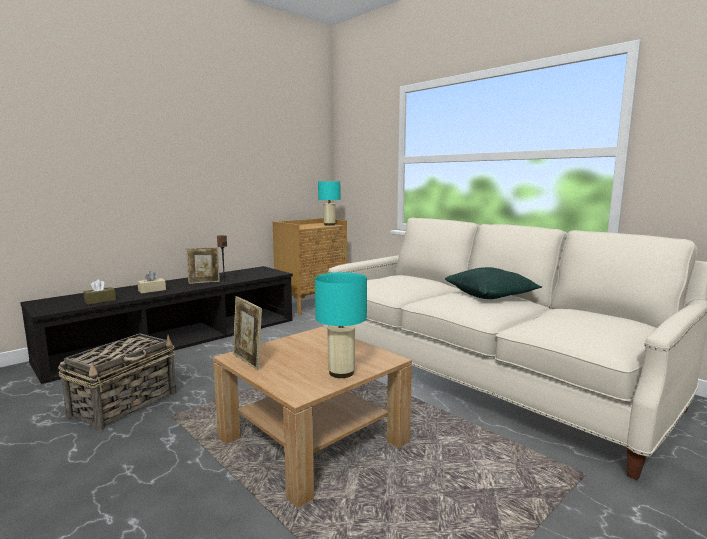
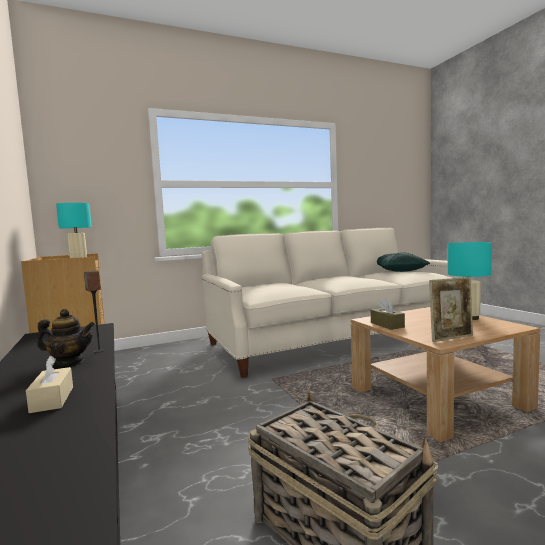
camera: 70 degrees left, 5 degrees down
brown tissue box [83,279,116,305] -> brown tissue box moved to [371,298,405,330]
picture frame [187,247,220,284] -> teapot [37,309,95,366]
green pillow [445,267,542,299] -> green pillow moved to [377,253,430,272]

